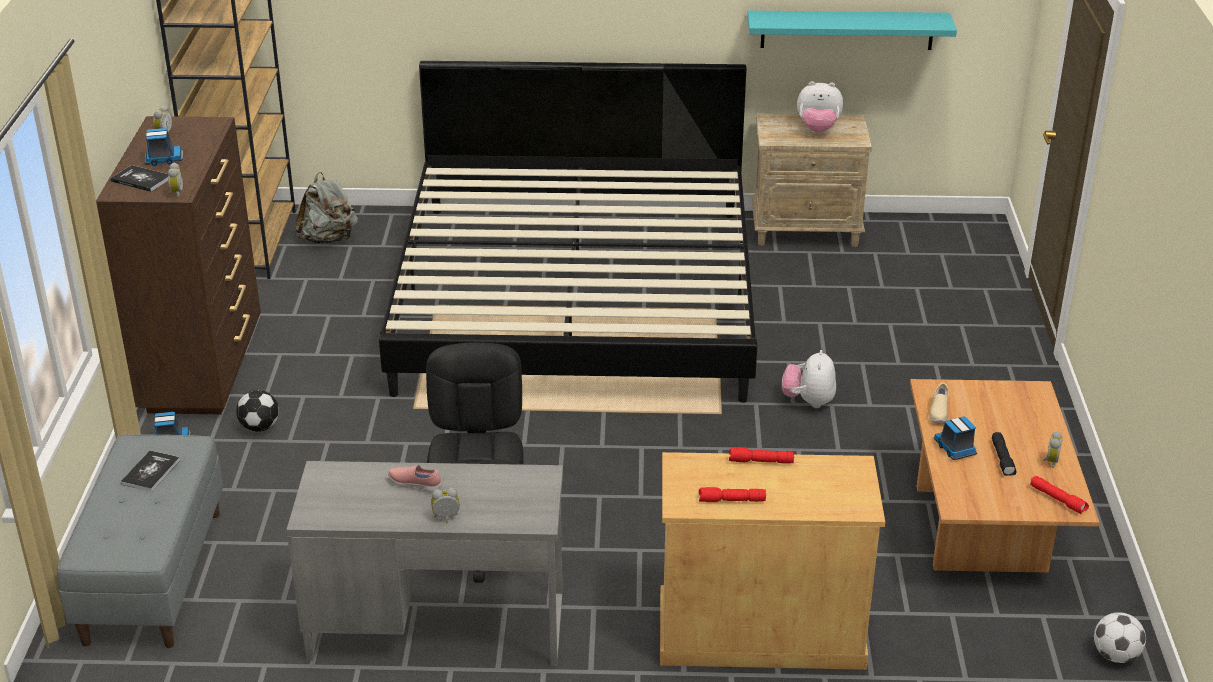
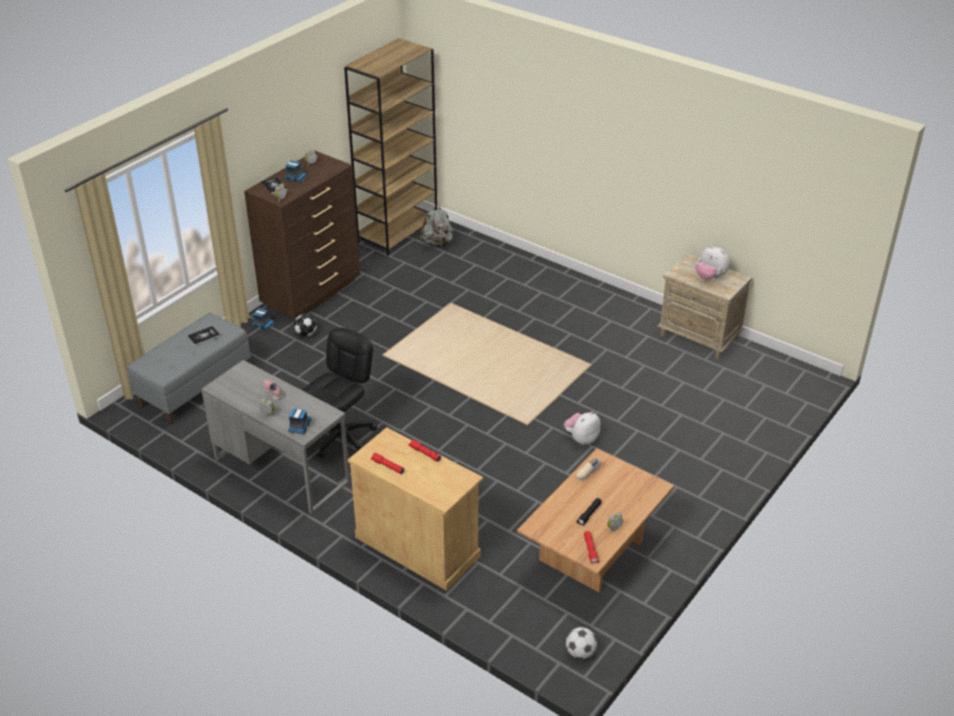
camera: 35 degrees right, 5 degrees up
bed [379,61,757,403] -> none
turquoise shelf [747,11,957,50] -> none
toy truck [934,416,977,460] -> toy truck moved to [288,409,312,434]

